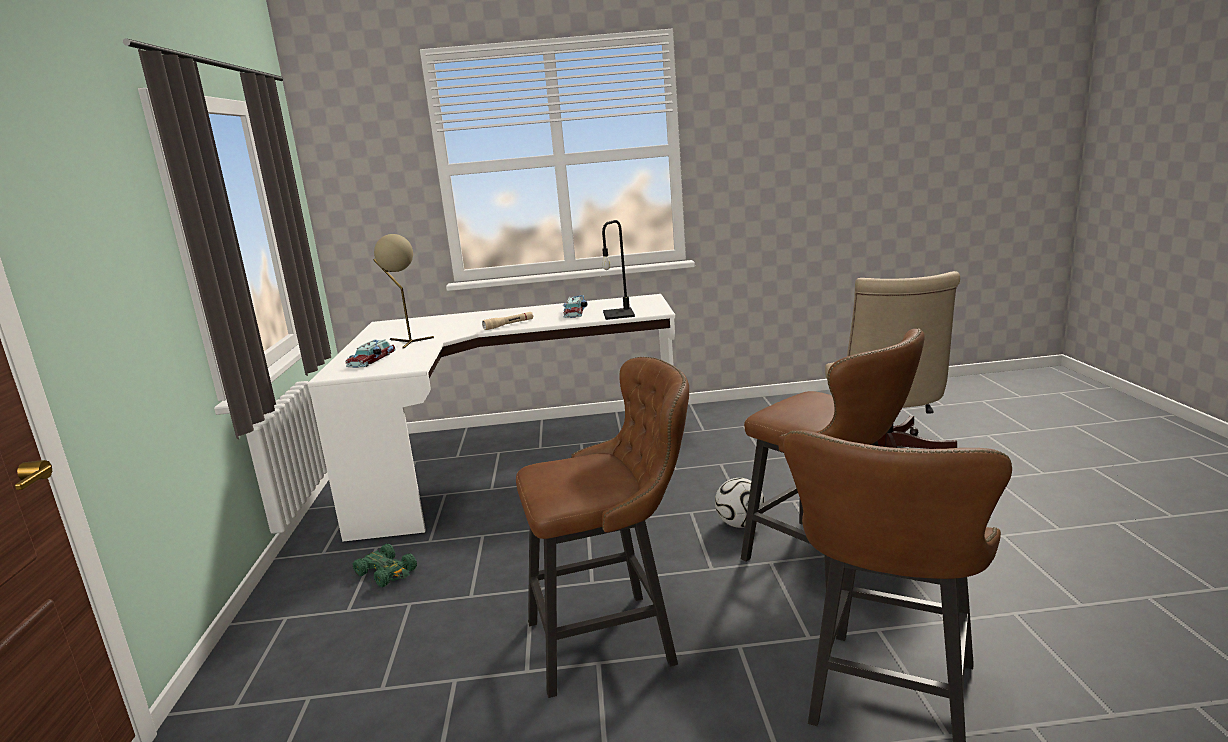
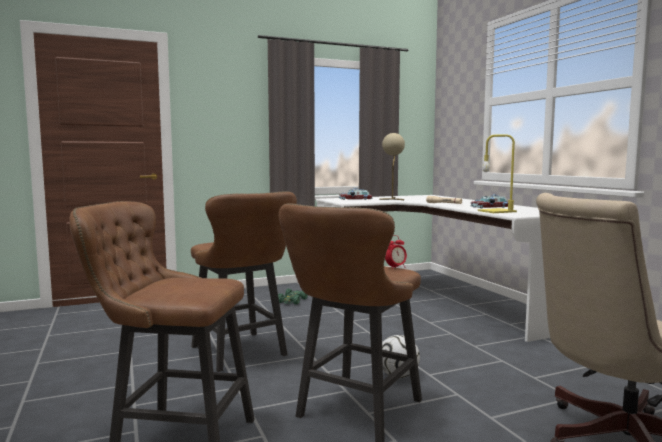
camera: 70 degrees right, 10 degrees down
black table lamp [602,220,635,320] -> yellow table lamp [478,134,517,213]
none -> alarm clock [385,235,407,269]

